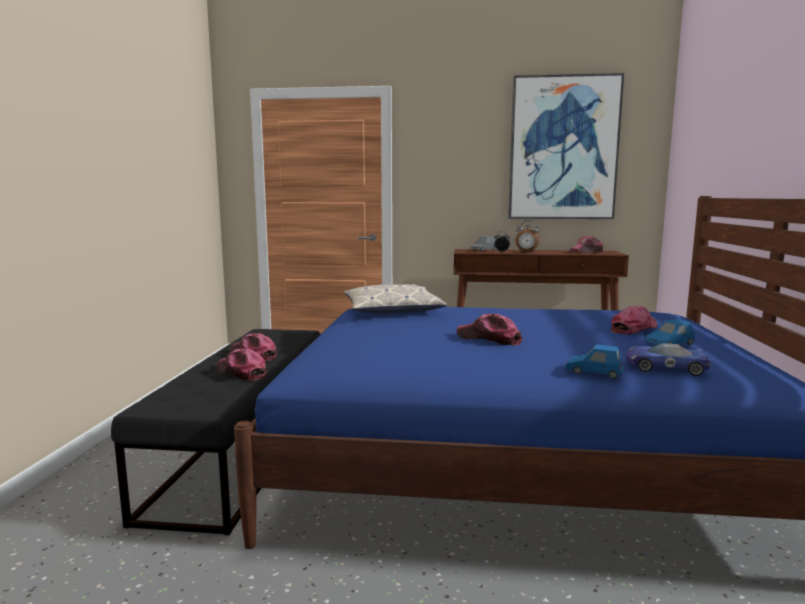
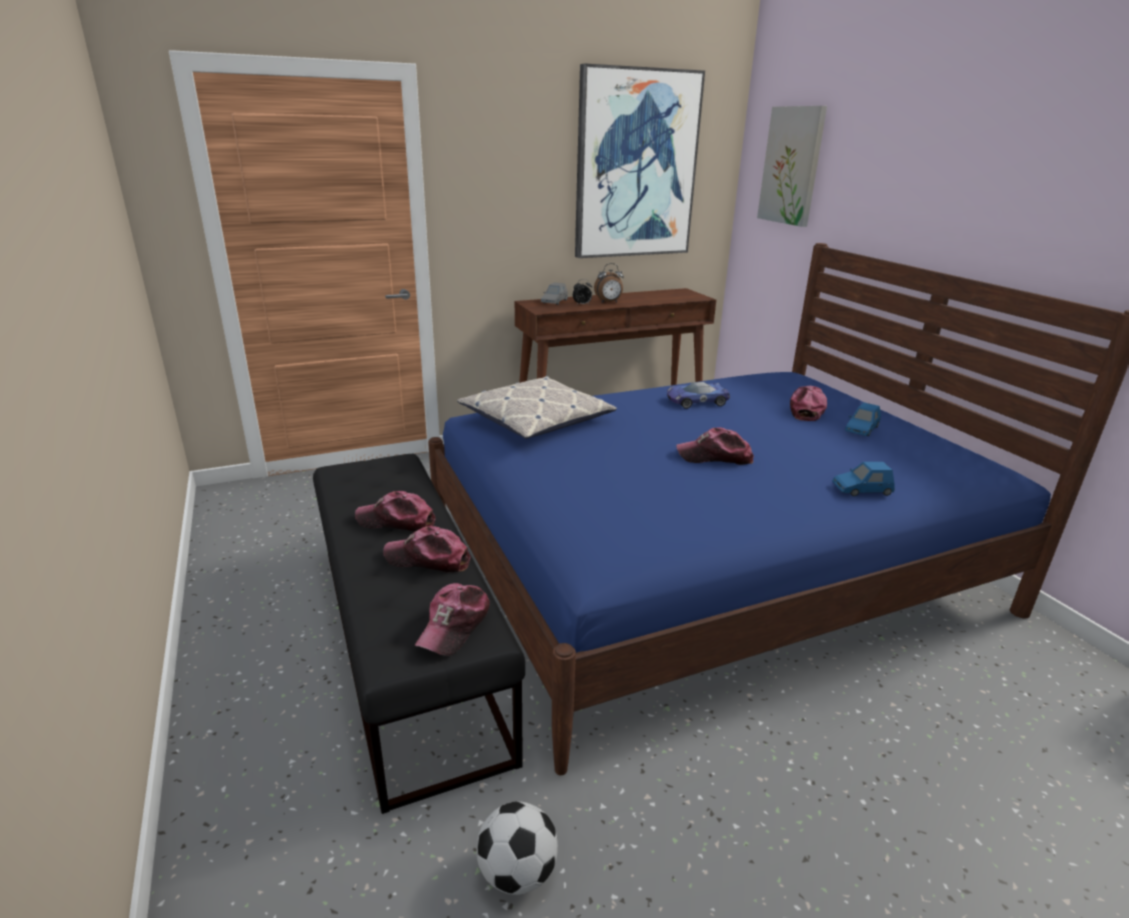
camera: 30 degrees left, 15 degrees up
cap [569,236,603,254] -> cap moved to [415,583,490,656]
toy car [626,343,711,376] -> toy car moved to [667,382,730,409]
none -> football [477,801,558,895]
none -> picture [757,106,827,227]

